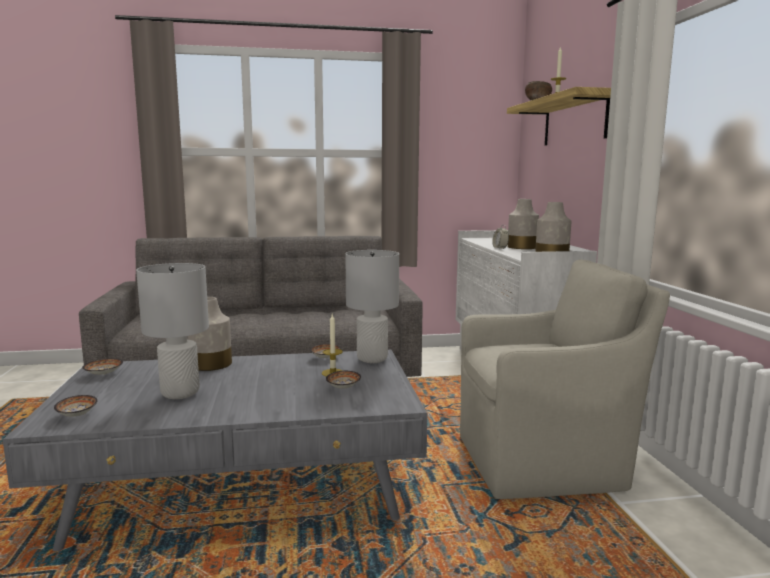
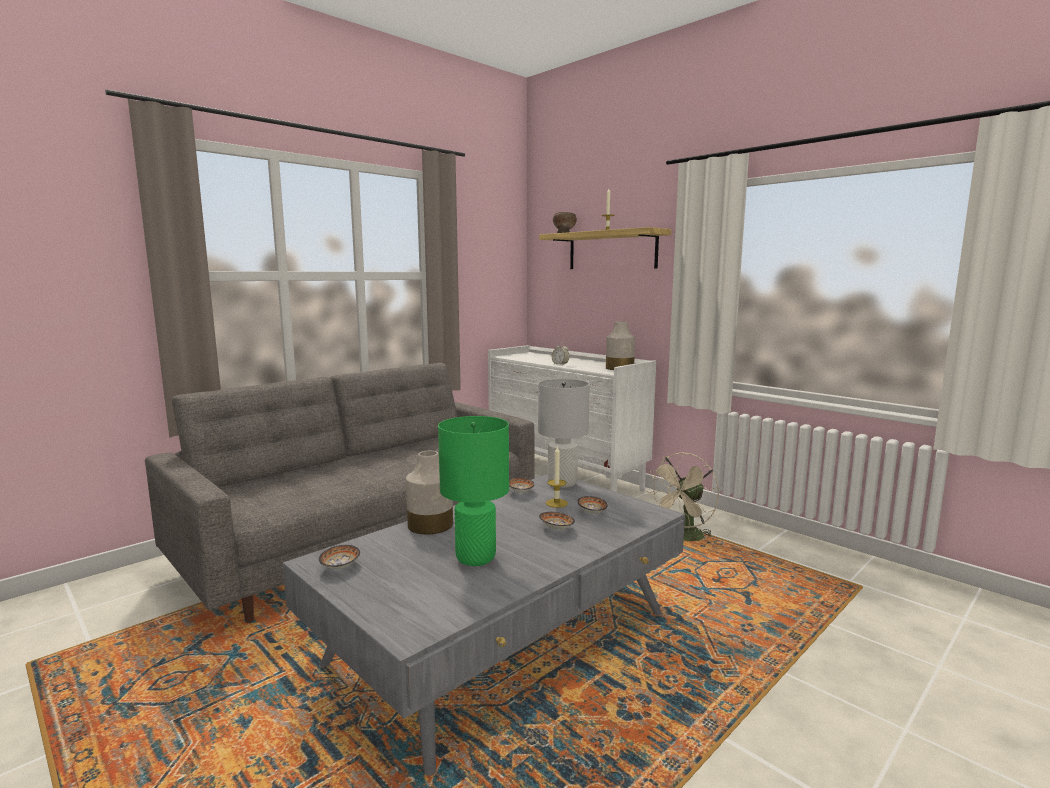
camera: 35 degrees left, 0 degrees up
bowl [54,395,97,417] -> bowl moved to [539,512,575,530]
grey table lamp [136,263,209,399] -> green table lamp [438,416,509,566]
beige armchair [460,259,670,499] -> beige fan [649,452,719,543]
beige vase [507,199,539,249] -> none

